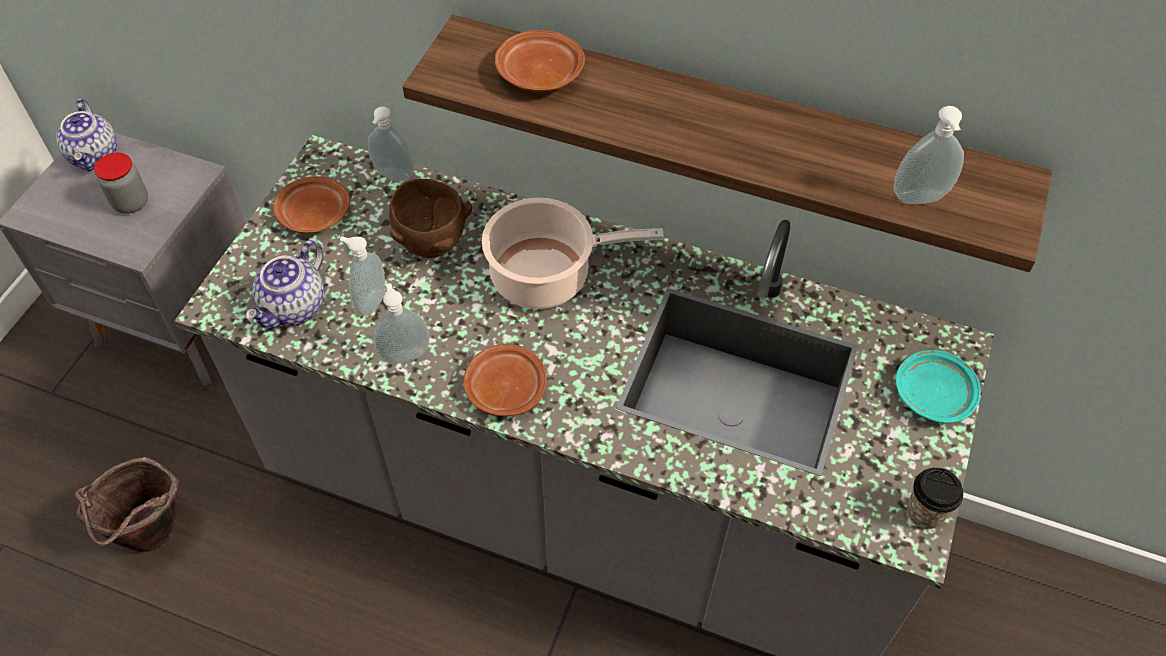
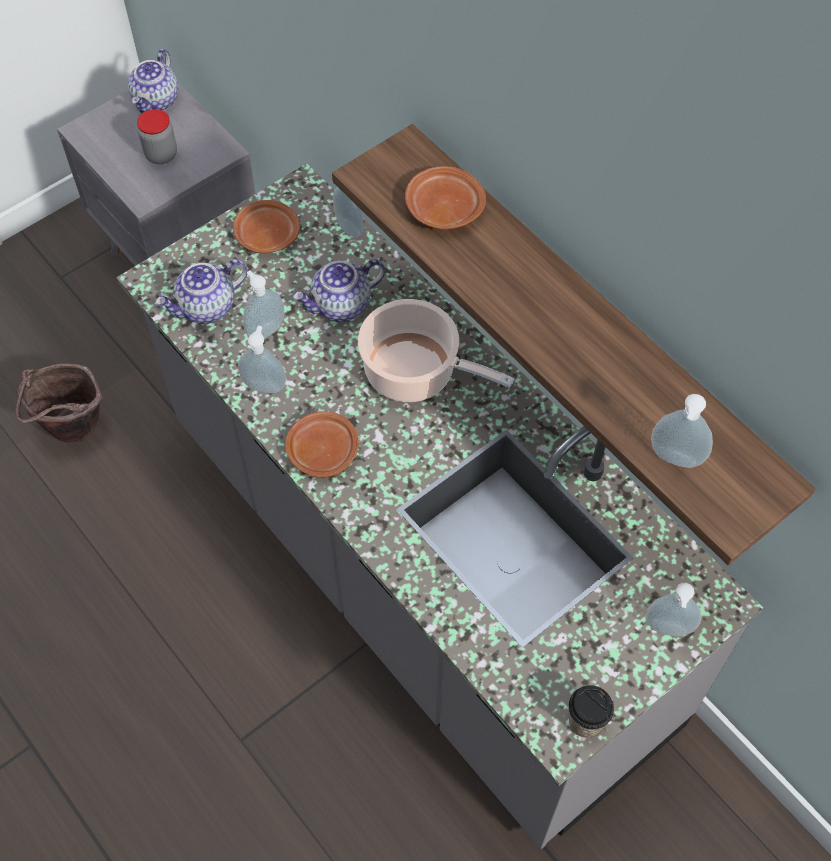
camera: 30 degrees right, 5 degrees up
brown bowl [389,179,472,258] -> teapot [293,259,385,321]
turquoise plate [896,350,981,423] -> soap dispenser [646,583,702,636]

